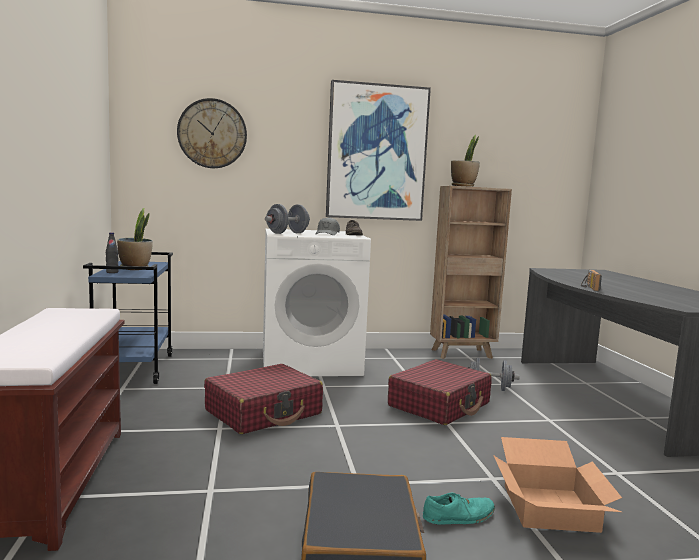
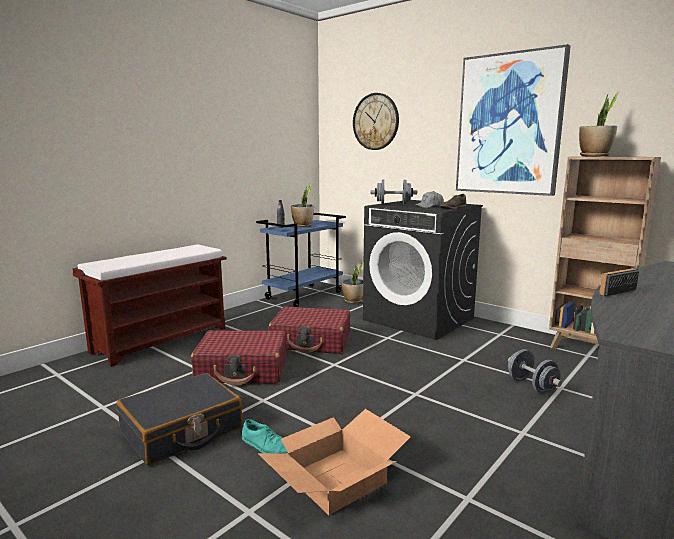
camera: 50 degrees right, 5 degrees up
white washing machine [263,229,371,376] -> black washing machine [363,200,483,340]
red suitcase [388,359,492,425] -> red suitcase moved to [191,330,286,386]
none -> potted plant [342,260,364,303]

